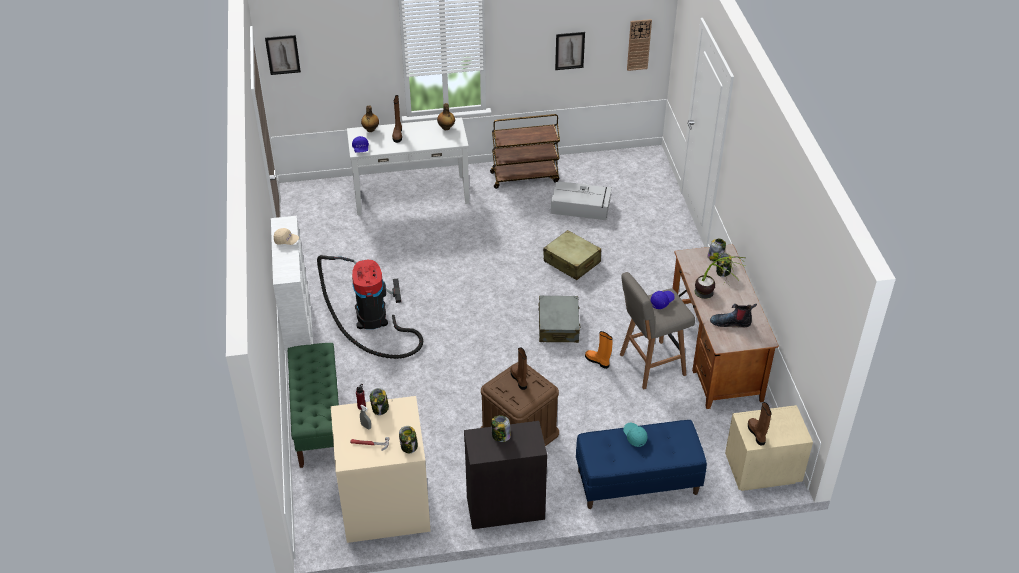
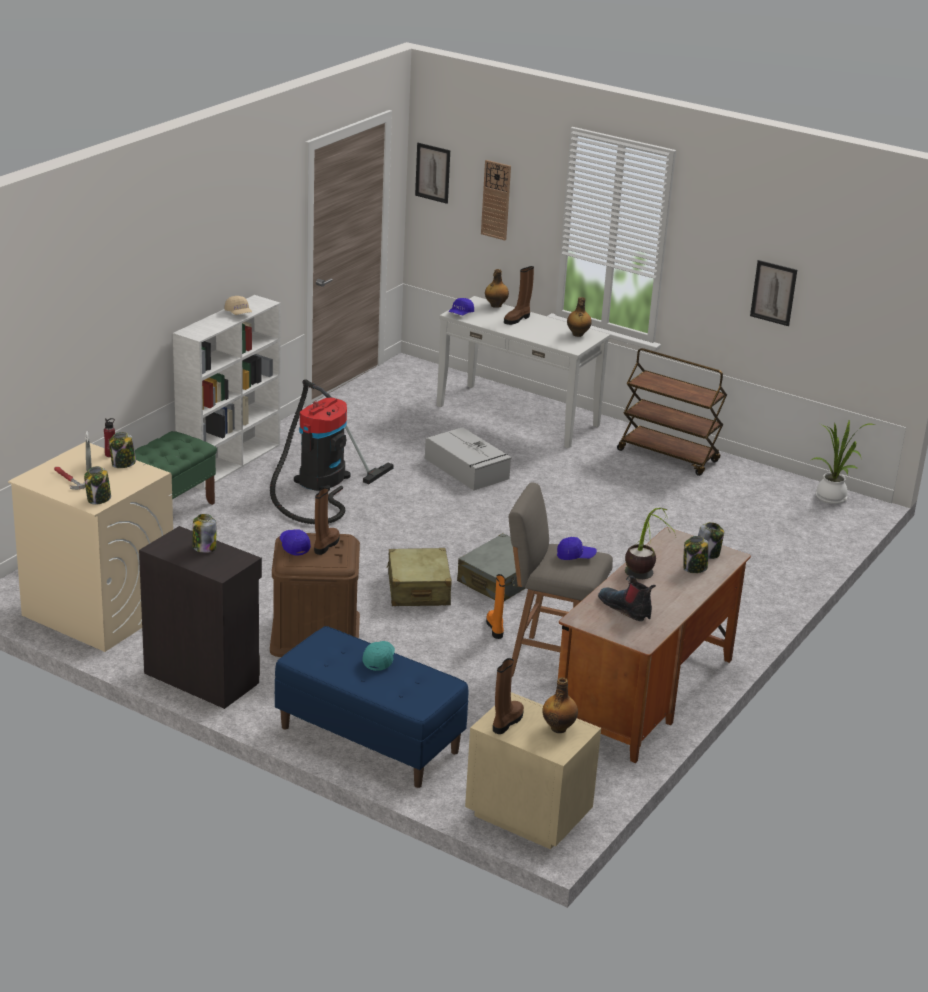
camera: 40 degrees right, 15 degrees down
beige suitcase [543,230,601,280] -> beige suitcase moved to [386,548,452,606]
grey storage box [551,181,612,220] -> grey storage box moved to [425,428,512,490]
wall clock [627,19,652,71] -> wall clock moved to [481,160,511,240]
none -> blue cap [280,529,311,556]
none -> bottle [542,677,578,733]
none -> potted plant [811,420,875,504]

